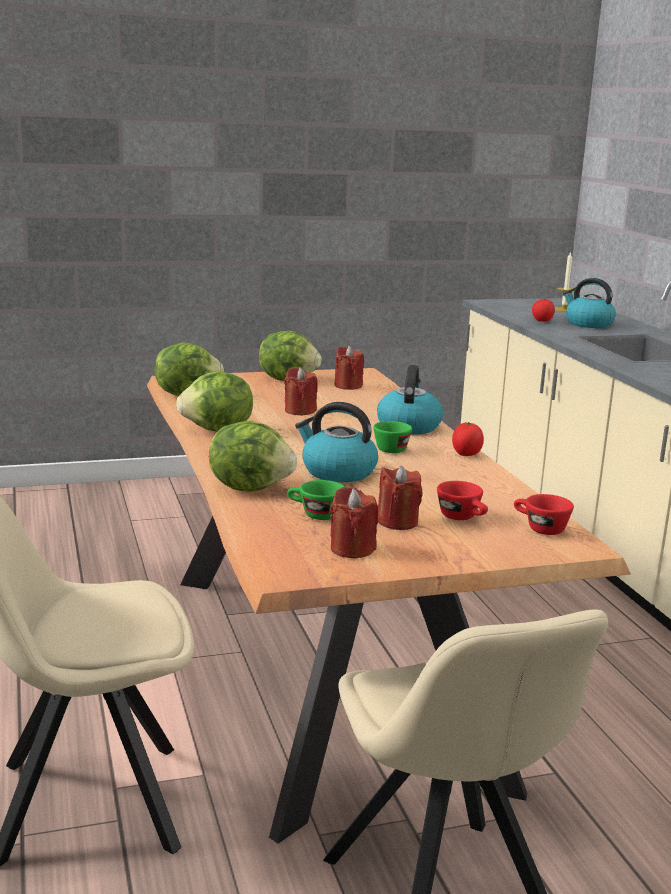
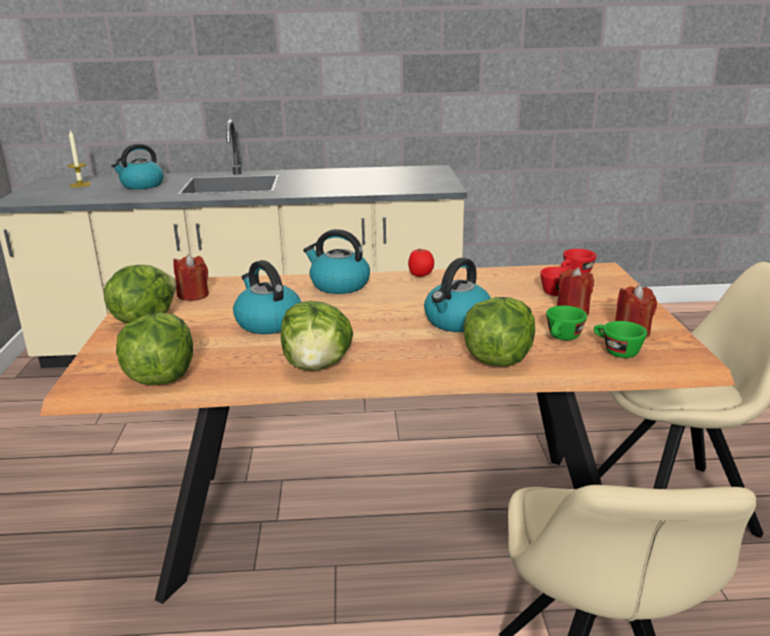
camera: 75 degrees left, 5 degrees up
red candle [284,367,318,415] -> kettle [233,260,301,334]
green cup [373,421,412,453] -> green cup moved to [594,321,647,358]
tomato [532,299,555,322] -> none

